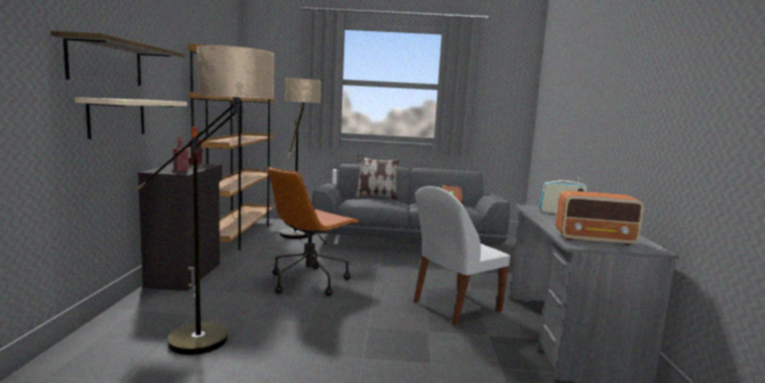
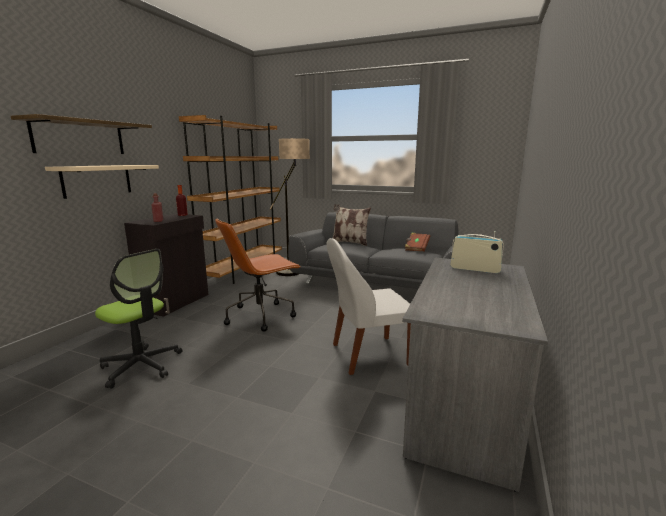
camera: 20 degrees right, 5 degrees up
floor lamp [135,45,274,355] -> office chair [95,249,182,389]
radio [556,191,644,245] -> none

